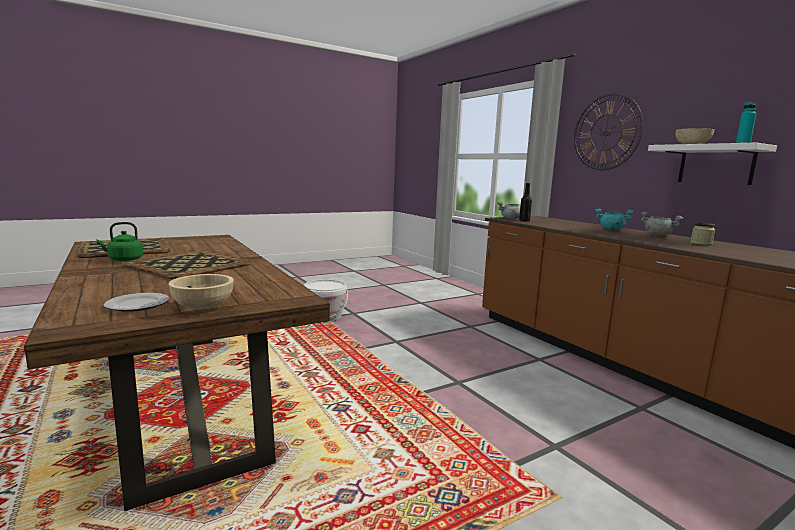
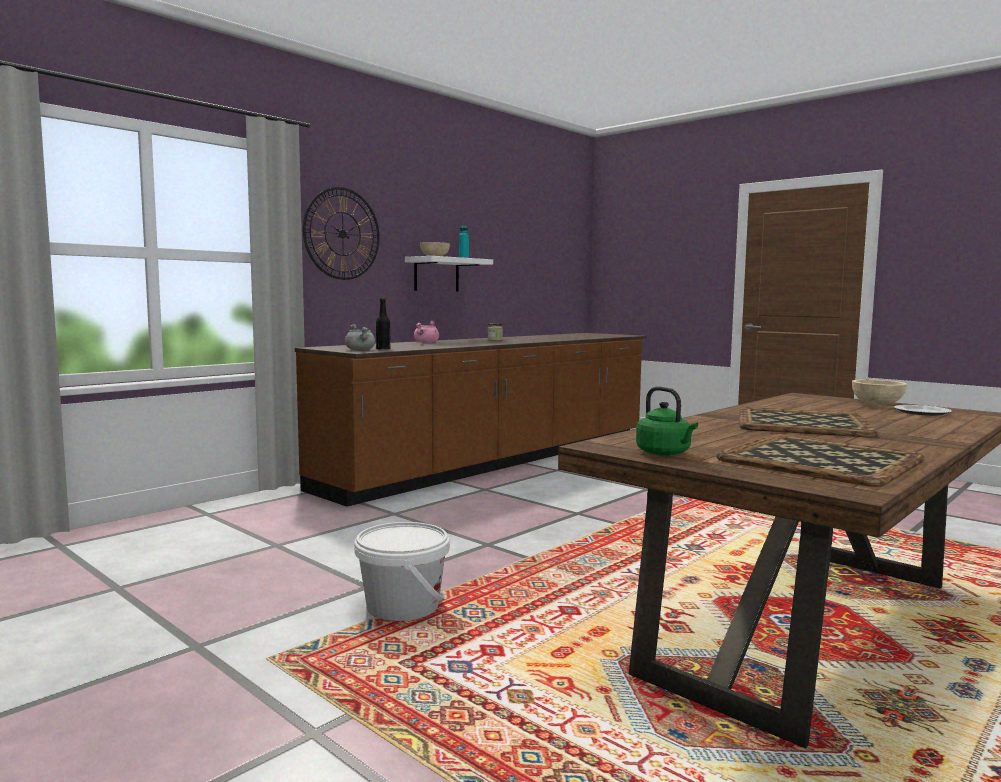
camera: 105 degrees left, 5 degrees down
green kettle [96,222,143,261] -> green kettle moved to [636,387,698,456]
turquoise cooking pot [595,209,633,230] -> pink cooking pot [414,321,439,343]
grey cooking pot [641,212,683,235] -> none

